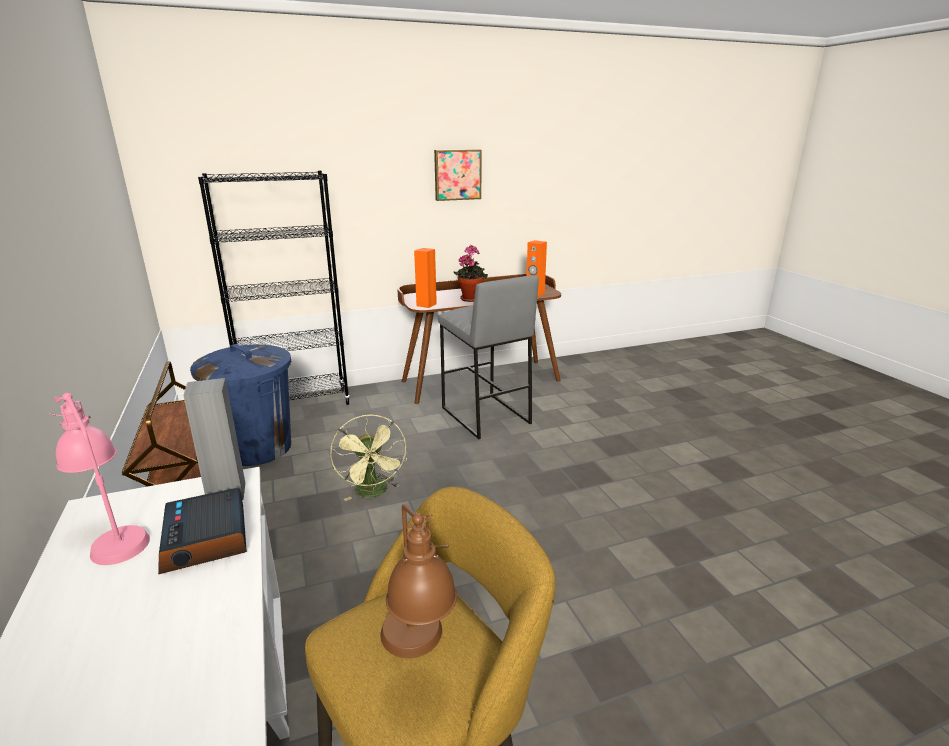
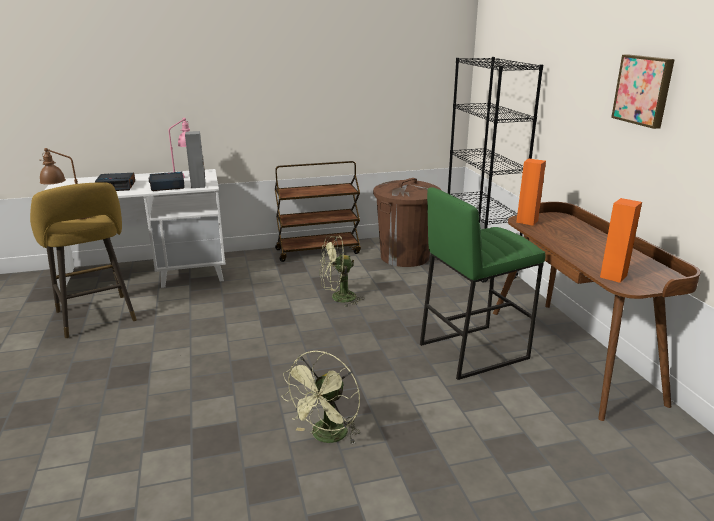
camera: 95 degrees right, 0 degrees up
blue trash can [190,344,291,466] -> brown trash can [373,178,441,267]
grey stool [438,275,539,439] -> green stool [420,187,546,380]
potted plant [454,245,488,302] -> none
none -> alarm clock [95,173,135,191]
none -> green fan [281,351,360,444]

